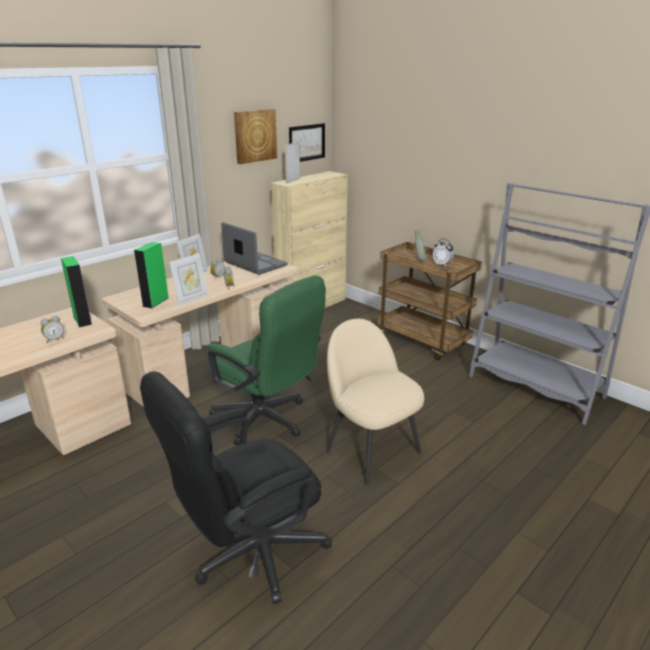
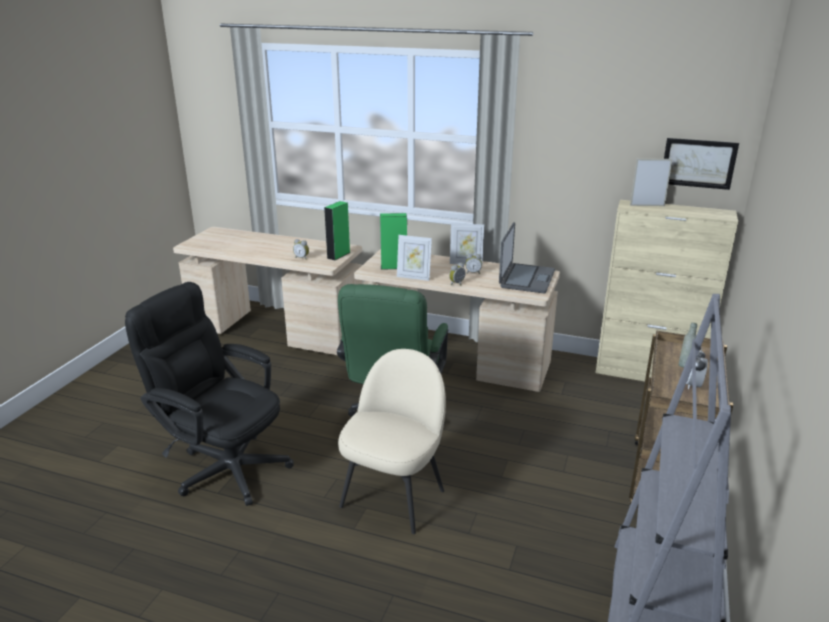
camera: 65 degrees right, 0 degrees up
picture [234,109,277,164] -> none

